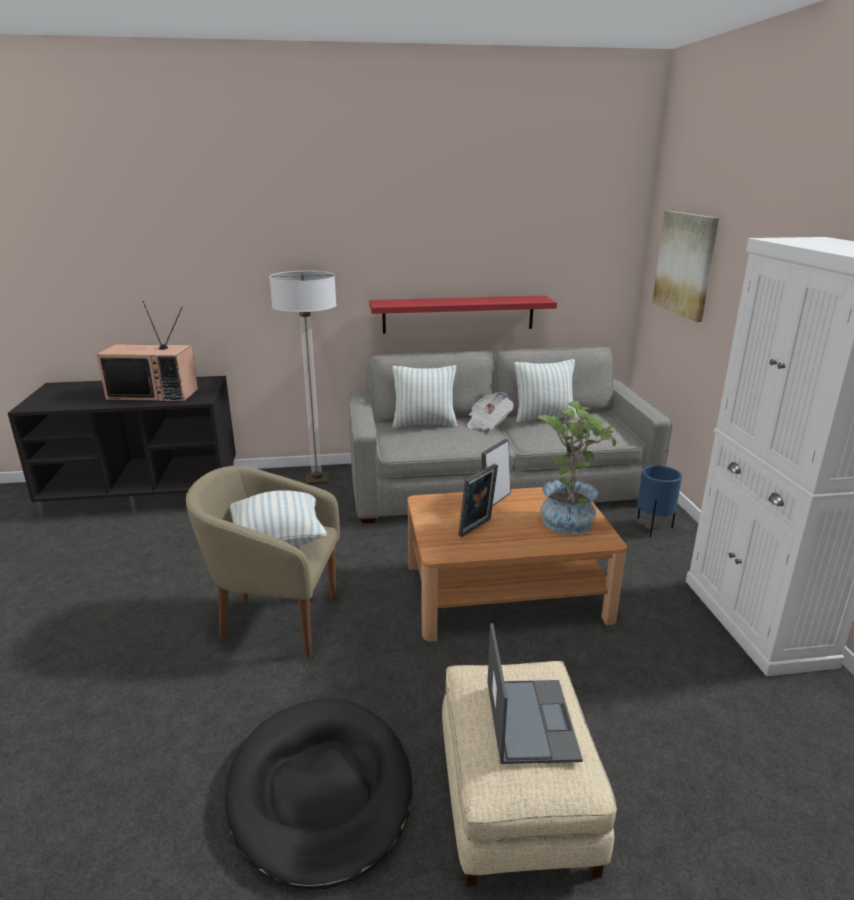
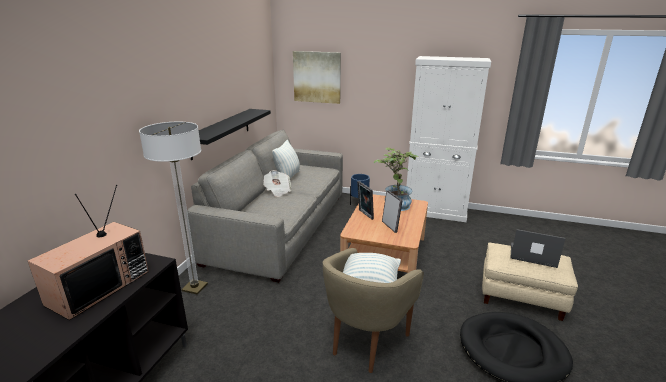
camera: 65 degrees left, 0 degrees up
red shelf [369,295,557,334] -> black shelf [191,109,271,160]
pillow [392,365,457,428] -> none

